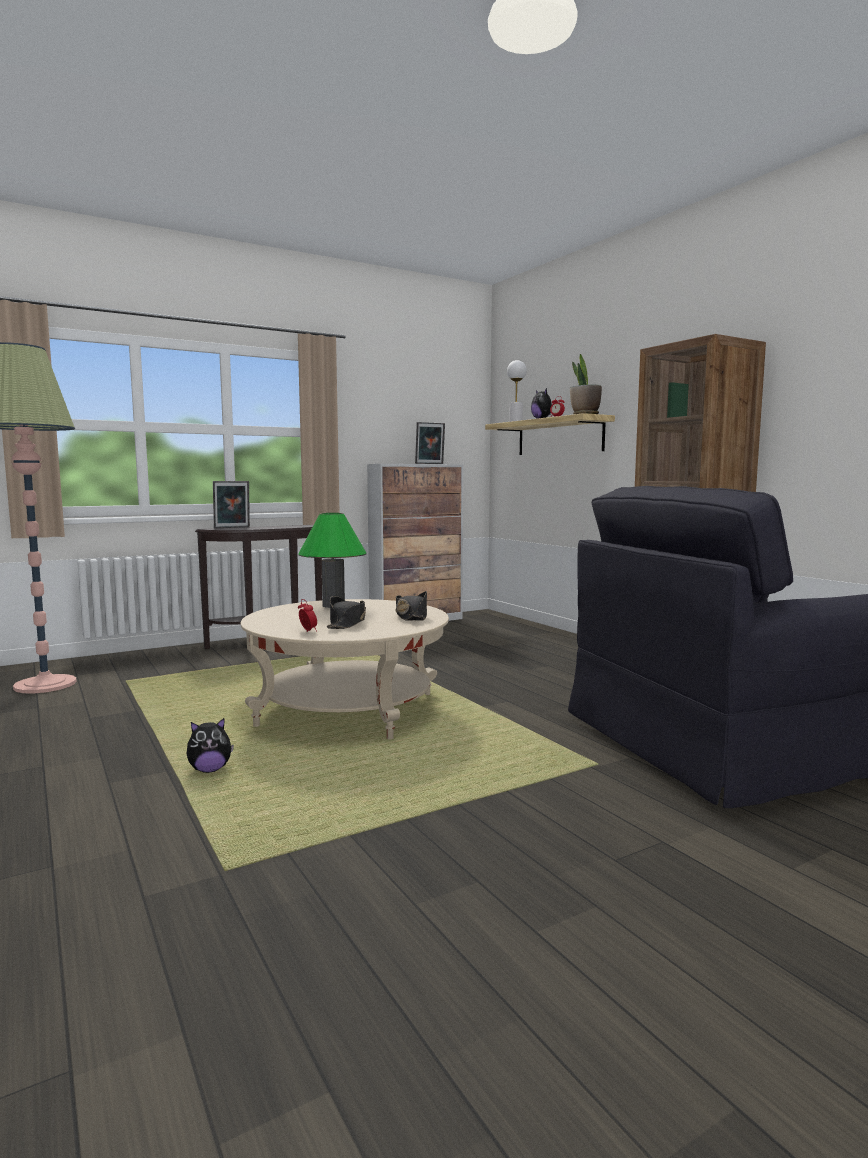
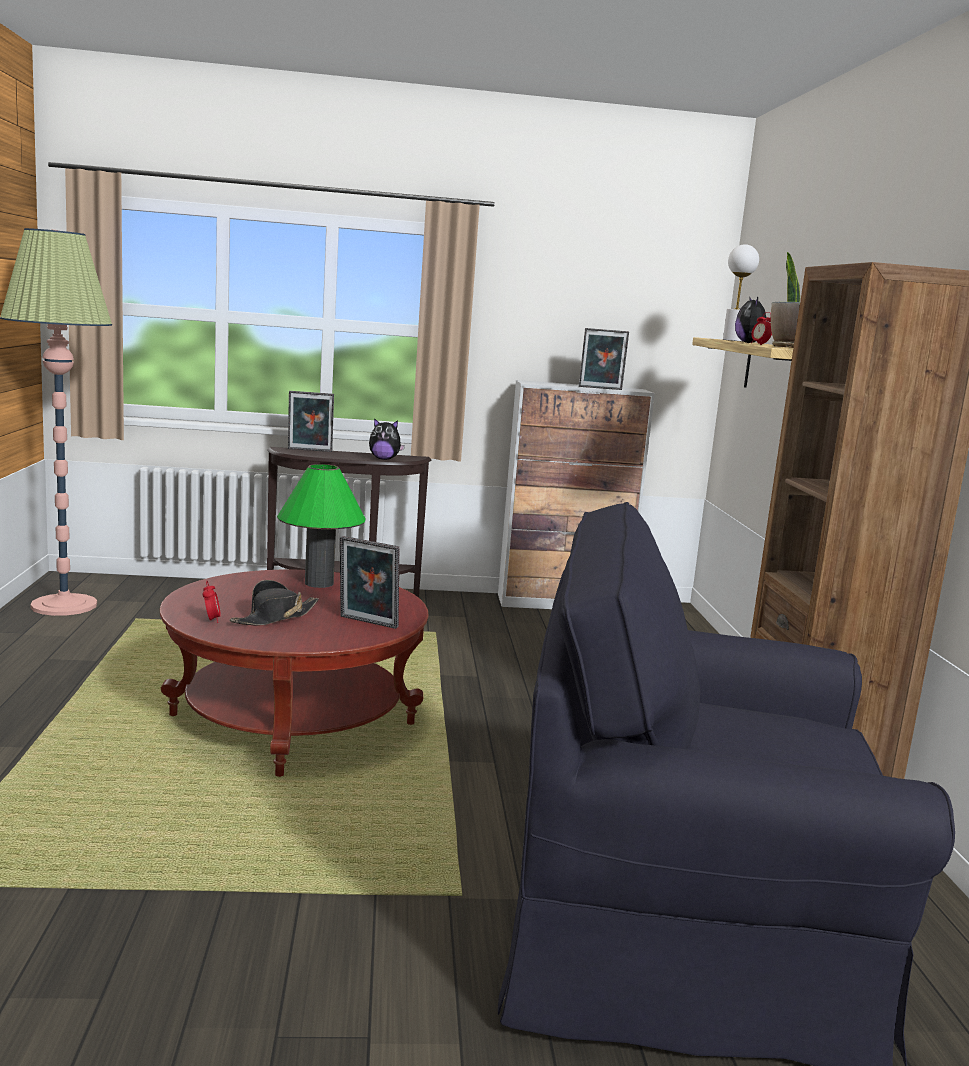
camera: 25 degrees right, 5 degrees up
plush toy [187,718,234,773] -> plush toy moved to [369,418,405,460]
beige coffee table [240,599,449,739] -> red coffee table [160,570,428,777]
black hat [395,591,427,621] -> picture frame [340,536,399,629]

